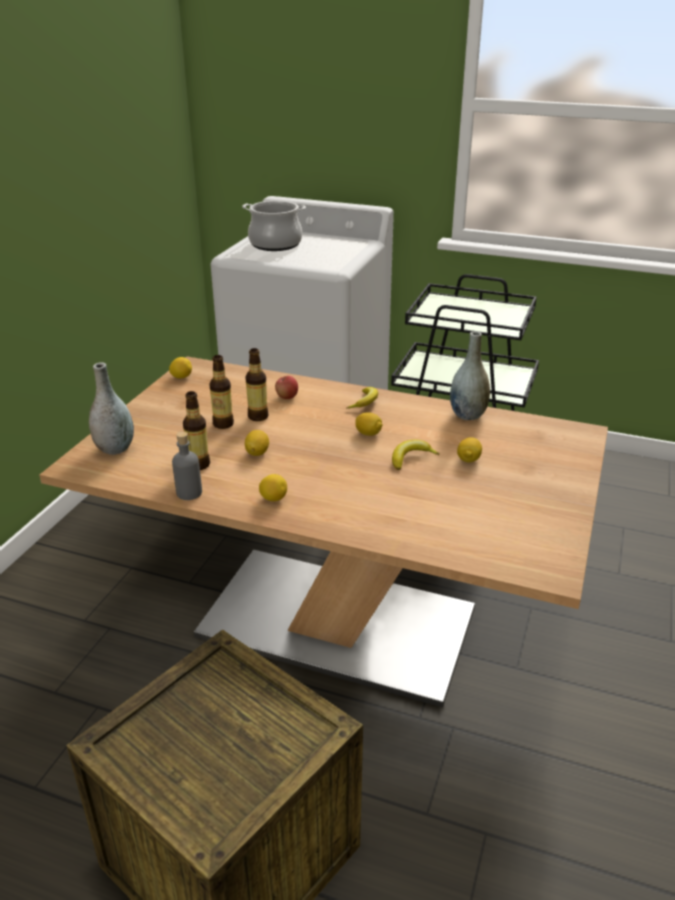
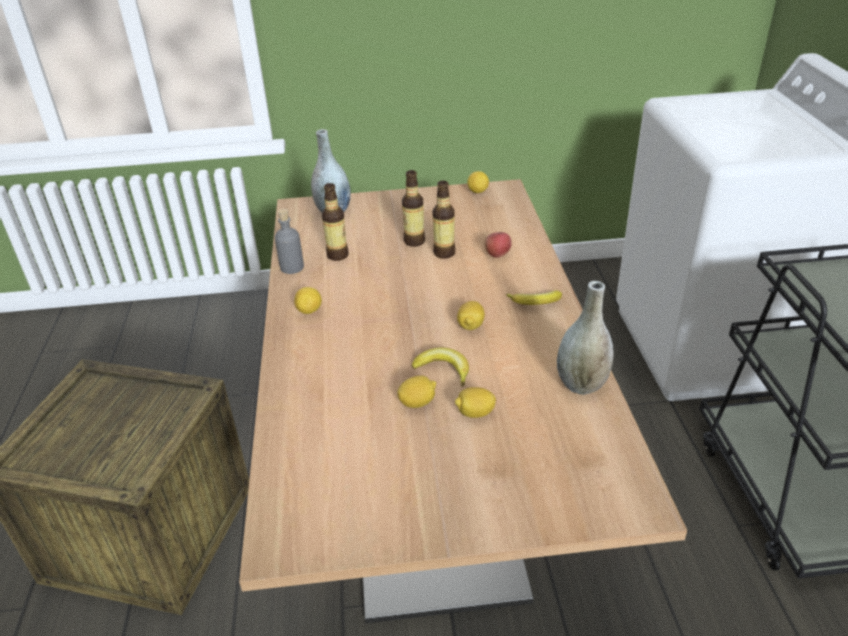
camera: 65 degrees right, 5 degrees up
cooking pot [242,201,306,251] -> none
lemon [245,430,269,456] -> lemon moved to [397,375,436,408]

